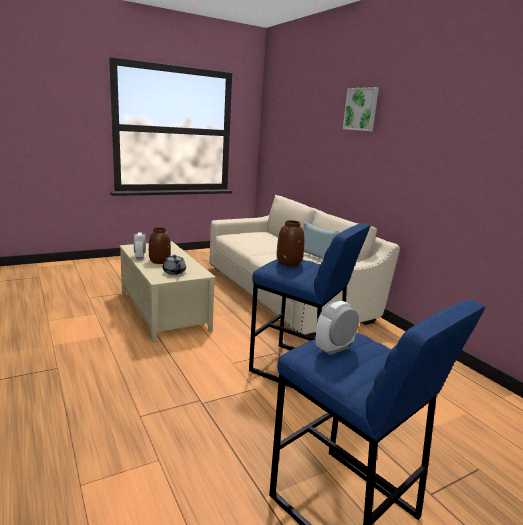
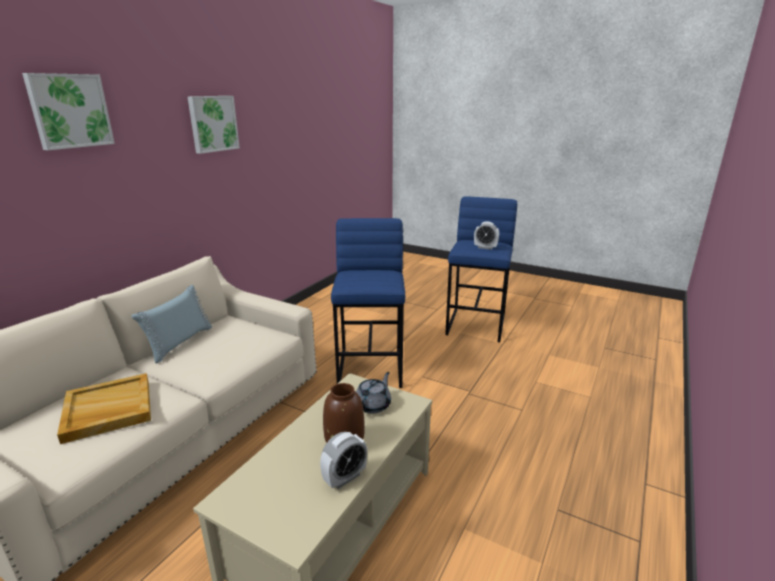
camera: 120 degrees left, 5 degrees up
brown vase [277,220,304,266] -> none
none -> beige tray [57,373,151,444]
none -> picture [187,96,240,154]

